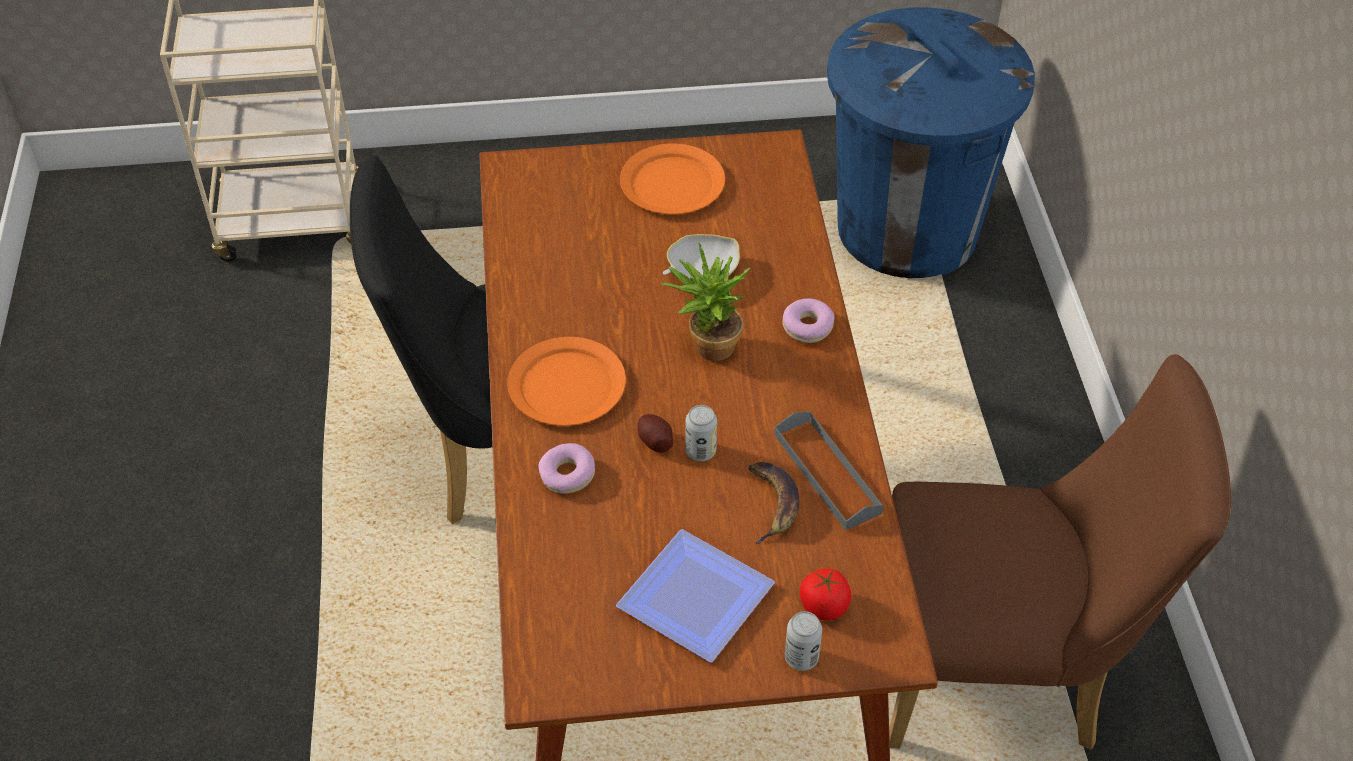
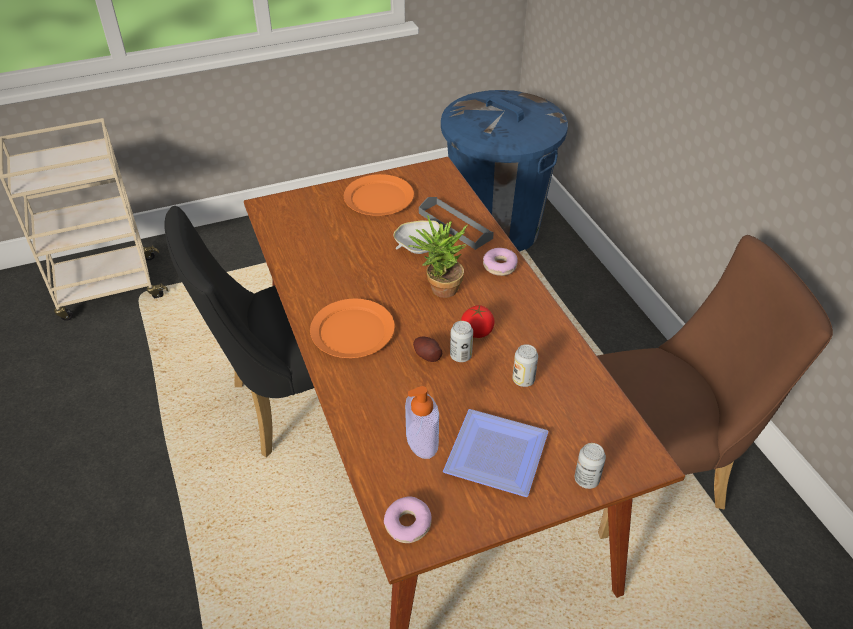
camera: 15 degrees left, 5 degrees down
donut [538,443,595,494] -> donut moved to [384,496,432,543]
banana [748,462,799,544] -> can [512,344,538,387]
grey tray [774,411,884,531] -> grey tray moved to [419,197,494,250]
tomato [800,569,851,620] -> tomato moved to [461,305,495,338]
none -> soap dispenser [405,386,439,459]

